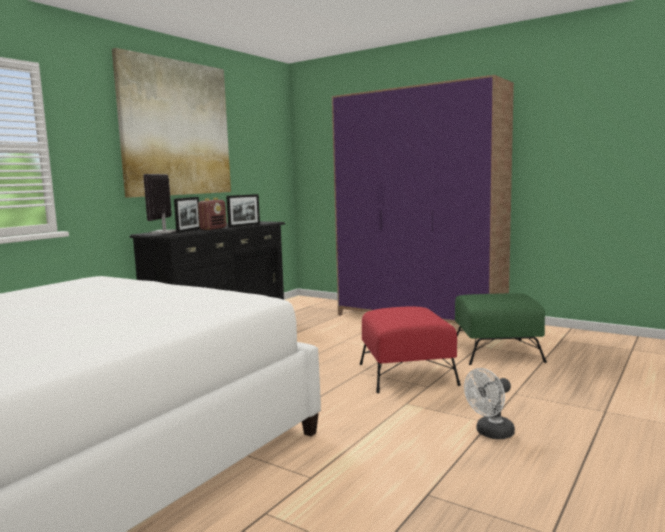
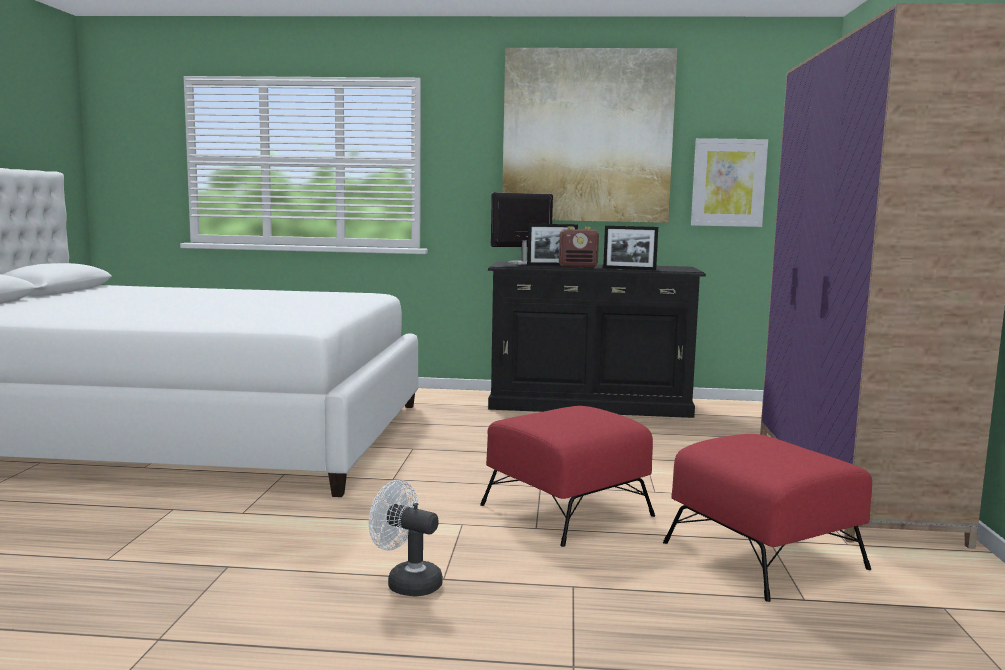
camera: 60 degrees right, 0 degrees up
green ottoman [455,293,547,365] -> red ottoman [663,434,872,602]
none -> picture [691,138,768,227]

